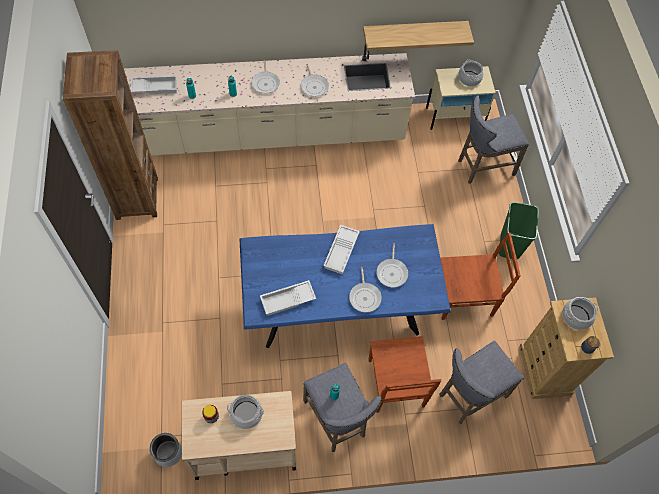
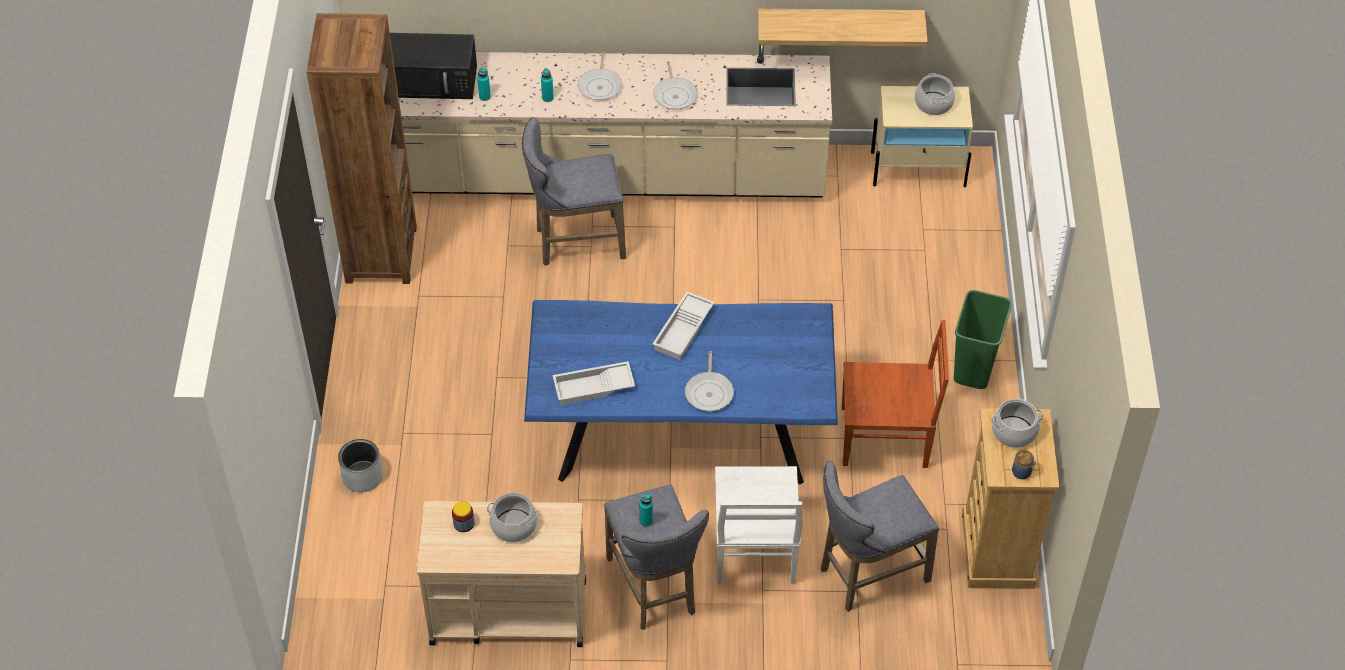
camera: 10 degrees right, 10 degrees down
white tray [131,76,177,94] -> black microwave [390,33,477,99]
grey planter [150,433,182,467] -> grey planter moved to [338,439,383,492]
brown chair [368,336,441,413] -> white chair [715,466,802,584]
frying pan [376,244,408,287] -> none
grey stool [458,96,529,184] -> grey stool moved to [522,117,626,266]

